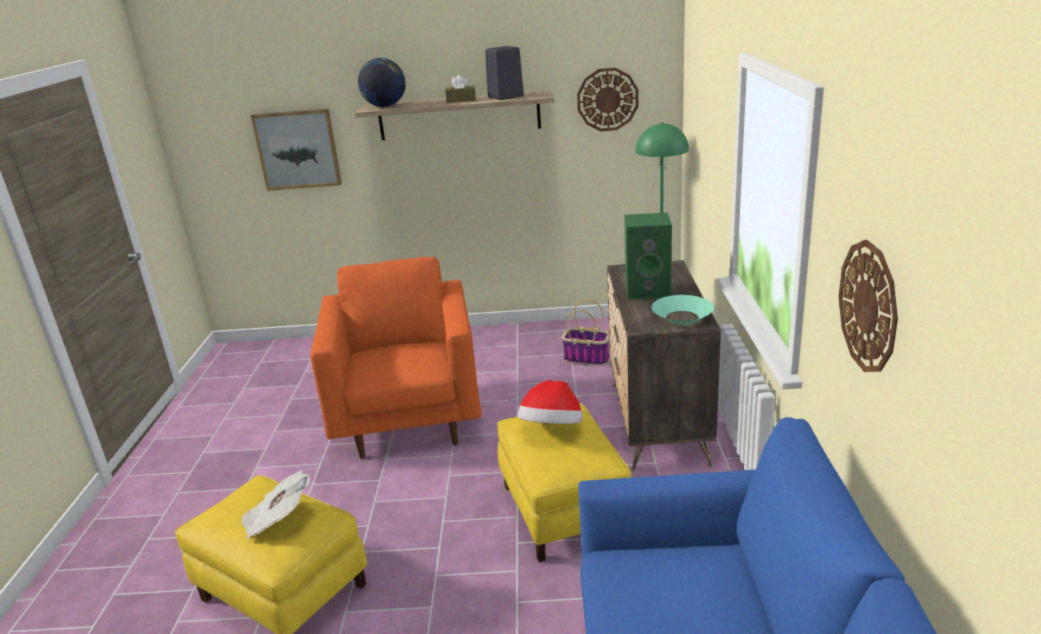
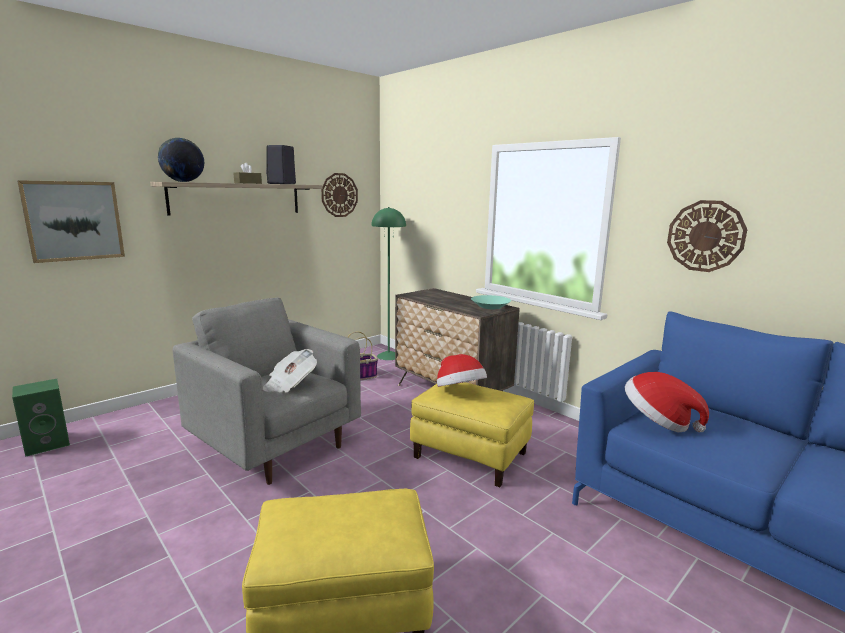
camera: 45 degrees left, 10 degrees down
newspaper [241,470,310,539] -> newspaper moved to [263,349,317,393]
orange armchair [310,257,482,459] -> grey armchair [173,298,361,485]
green speaker [624,213,672,300] -> green speaker moved to [12,379,70,457]
none -> hat [625,372,709,432]

